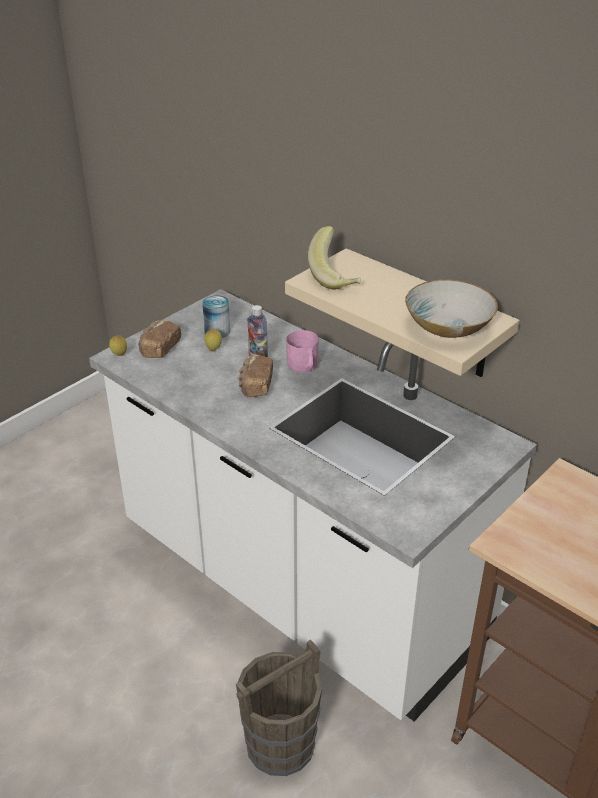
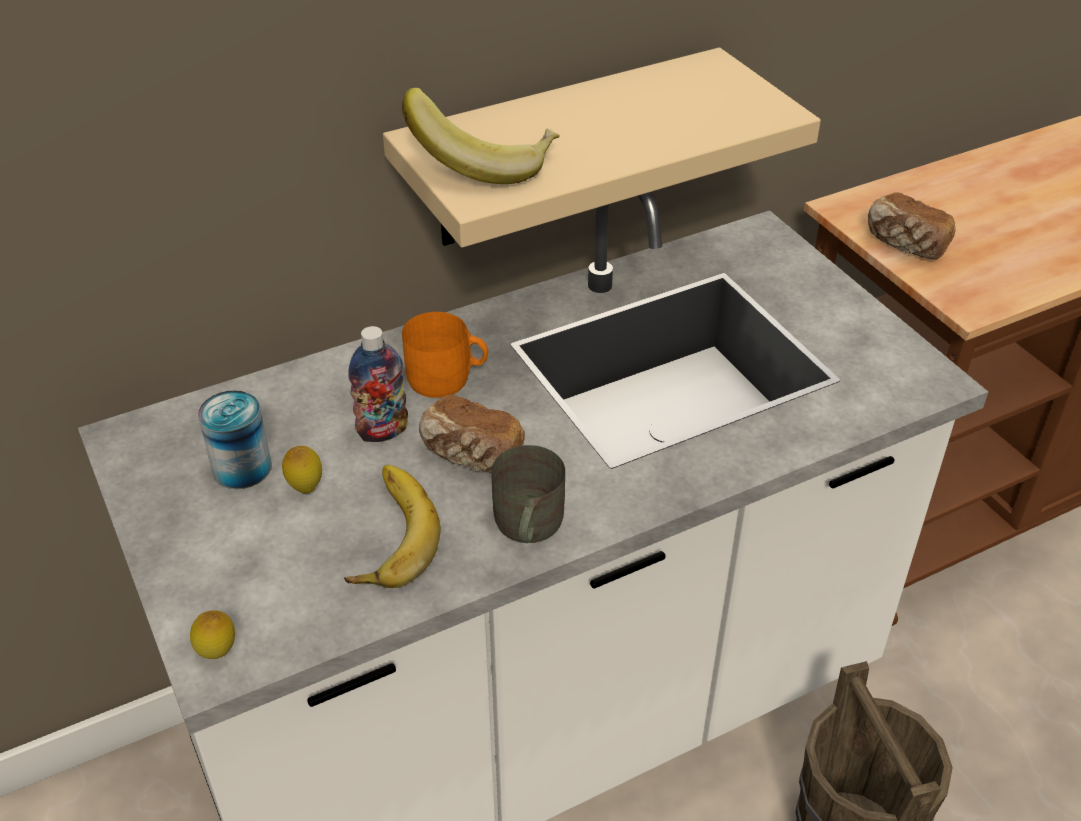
camera: 70 degrees left, 5 degrees up
bread [138,320,181,358] -> bread moved to [868,192,956,259]
pink mug [286,330,319,373] -> orange mug [402,312,488,398]
bowl [405,280,498,338] -> none
none -> banana [344,465,441,588]
none -> grey mug [491,445,565,543]

